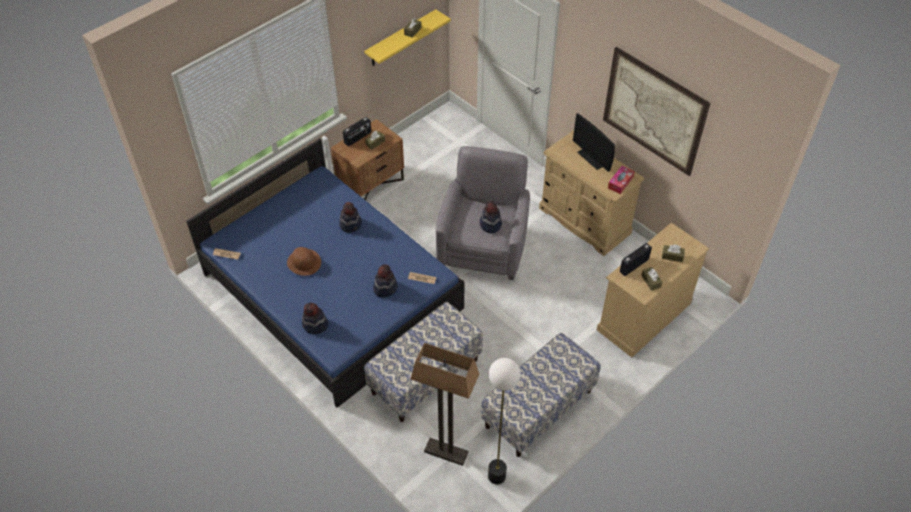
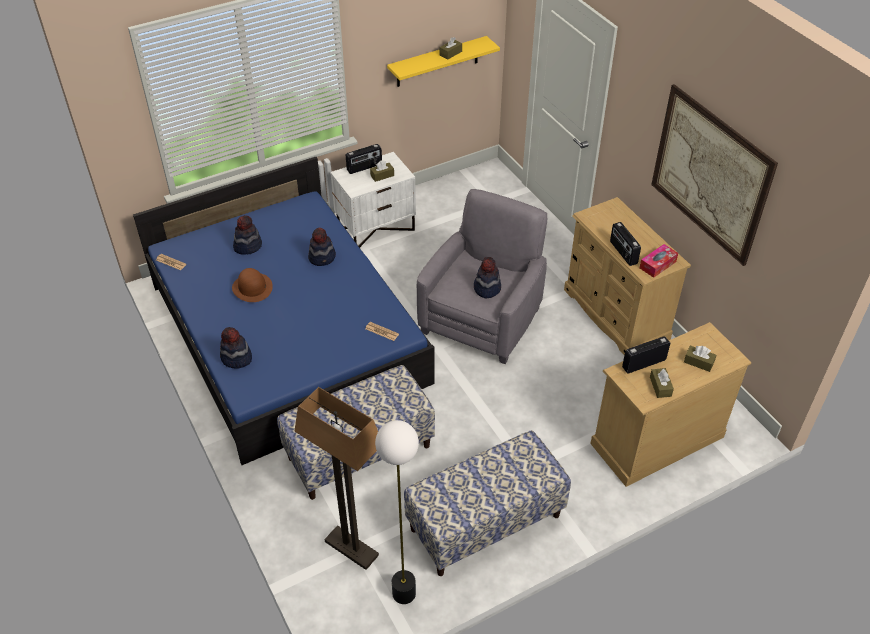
camera: 15 degrees right, 5 degrees down
brown nightstand [331,119,404,200] -> white nightstand [330,152,416,248]
hat [373,264,398,298] -> hat moved to [233,215,262,255]
monitor [573,113,615,172] -> none
none -> radio [610,222,641,266]

